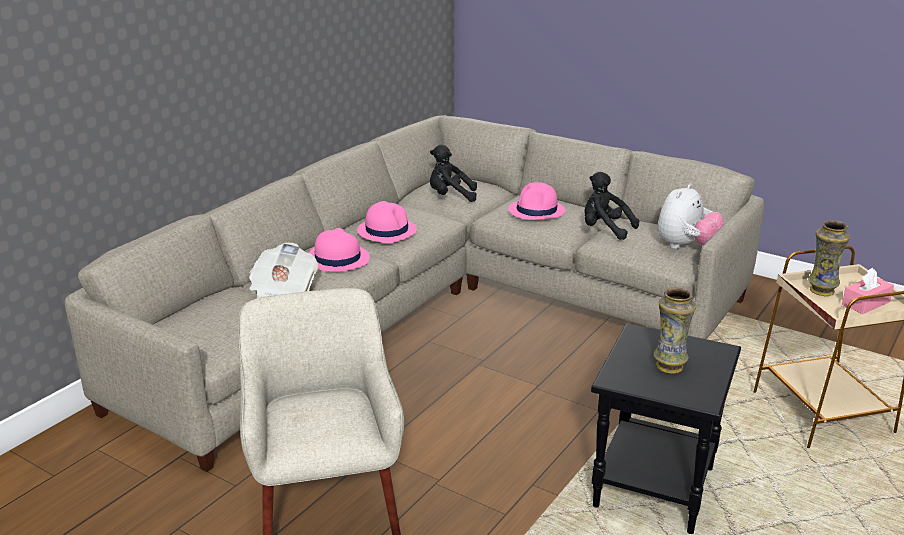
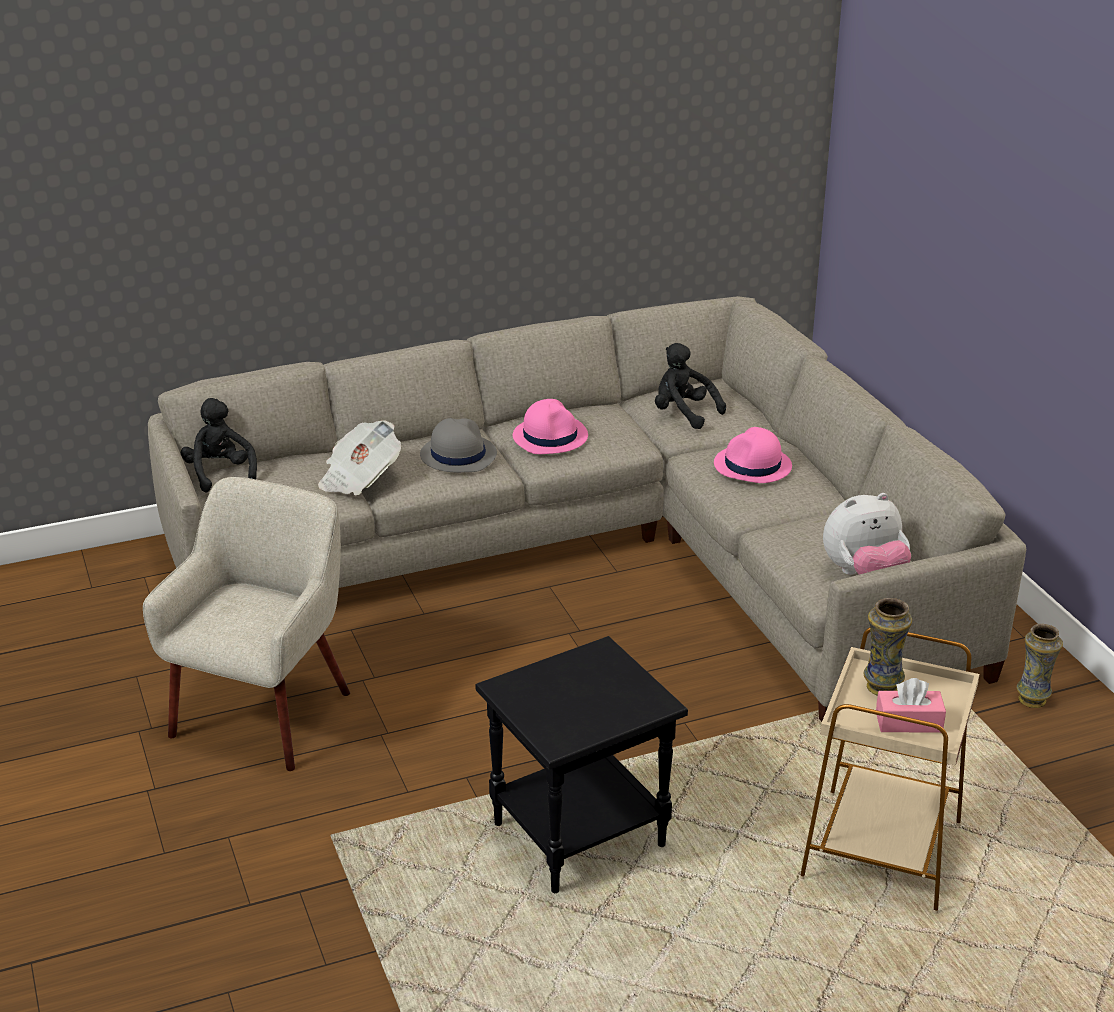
camera: 35 degrees right, 5 degrees up
pink hat [309,228,370,272] -> grey hat [420,418,497,472]
black plush toy [584,172,639,240] -> black plush toy moved to [181,398,257,493]
vase [654,287,696,374] -> vase moved to [1017,624,1063,708]

